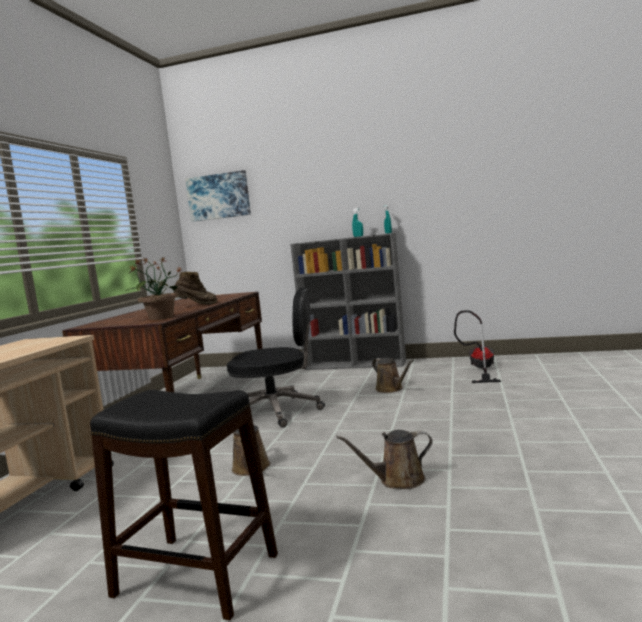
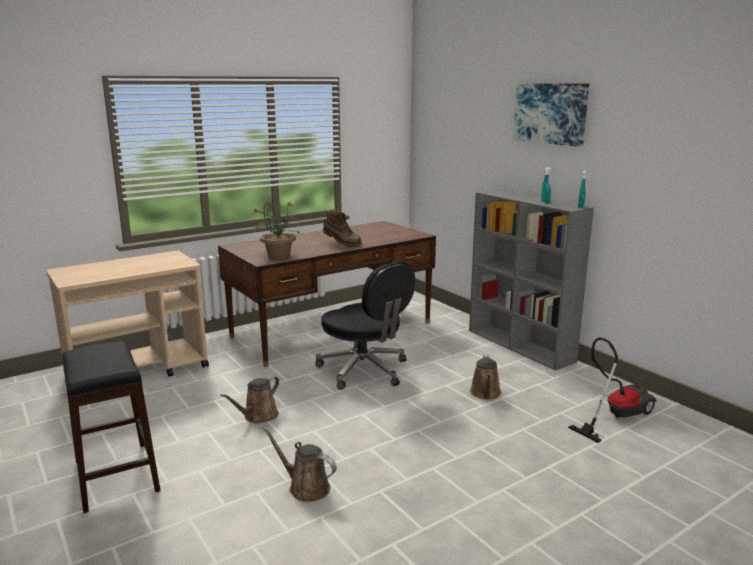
camera: 40 degrees right, 10 degrees up
picture [185,170,251,222] -> picture moved to [513,83,589,147]

